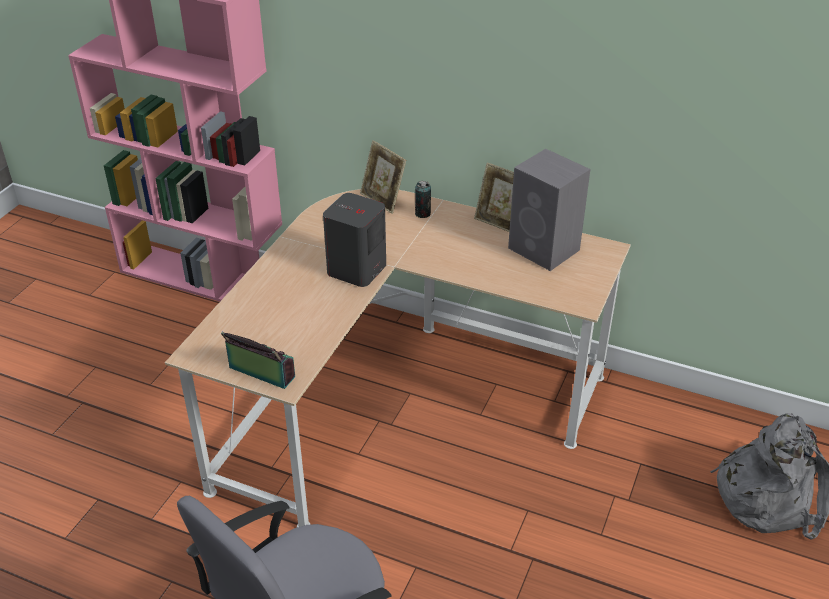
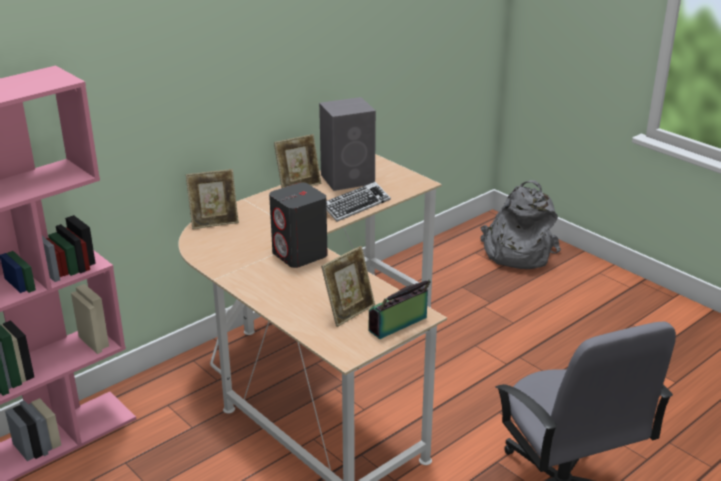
camera: 65 degrees left, 10 degrees down
can [415,181,431,218] -> none
none -> picture frame [321,246,375,327]
none -> keyboard [326,182,391,222]

